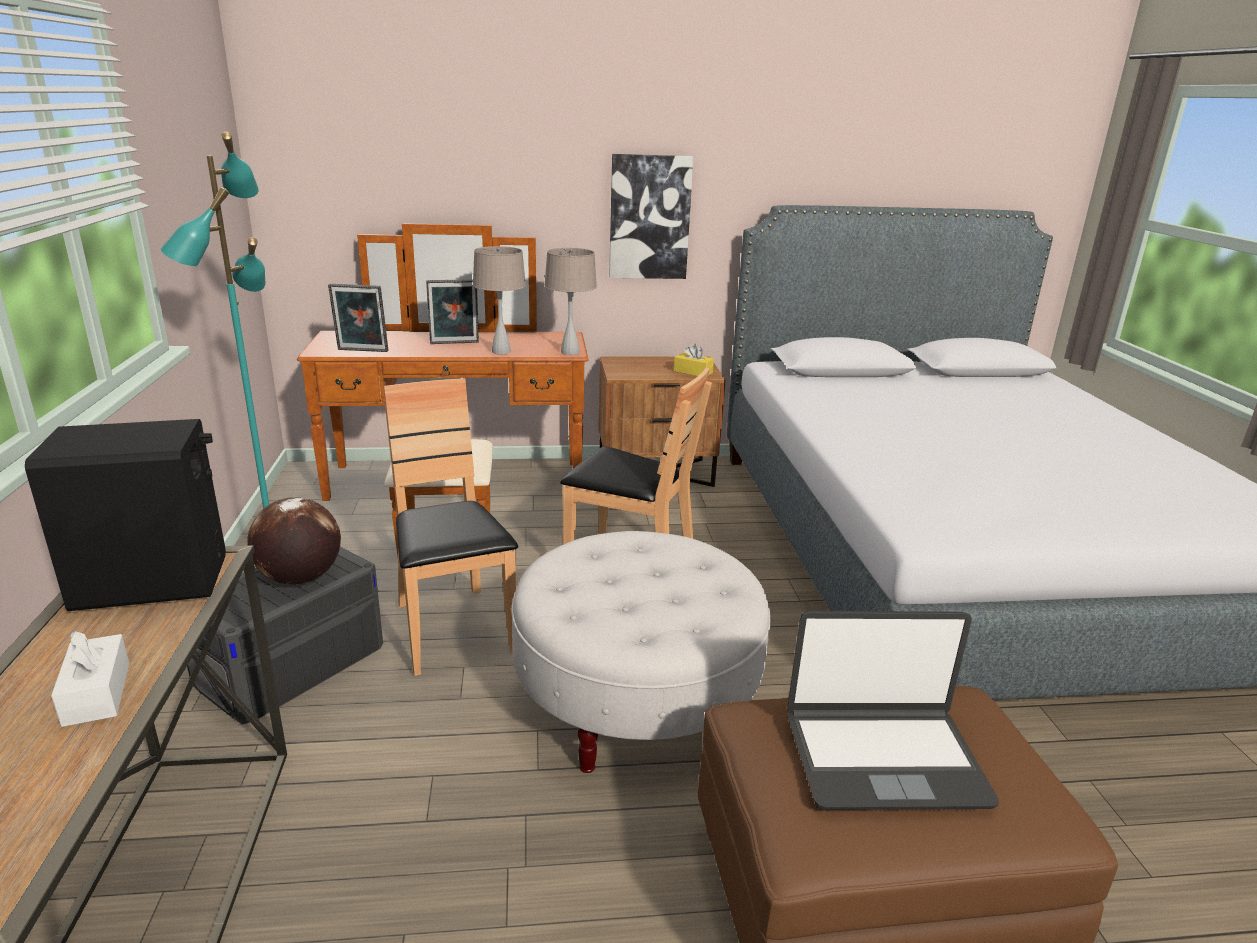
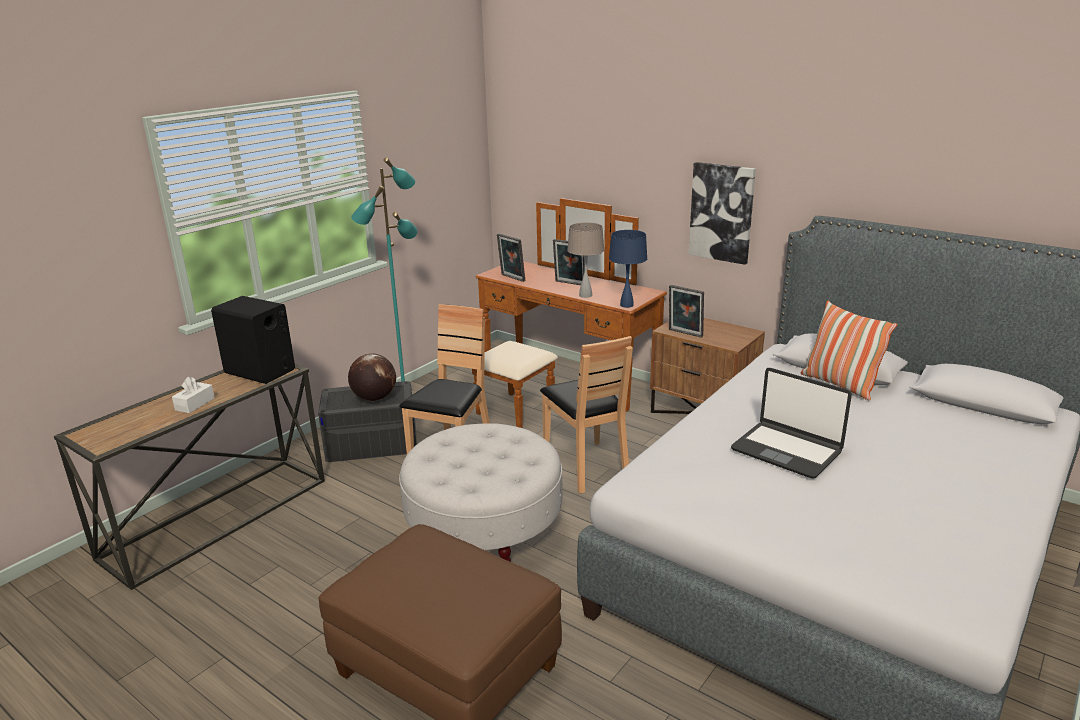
camera: 45 degrees right, 0 degrees up
beige table lamp [544,248,597,355] -> blue table lamp [609,230,647,308]
yellow tissue box [674,343,714,376] -> none
laptop [787,611,999,810] -> laptop moved to [731,368,852,478]
none -> picture frame [669,285,704,338]
none -> pillow [801,301,897,400]

